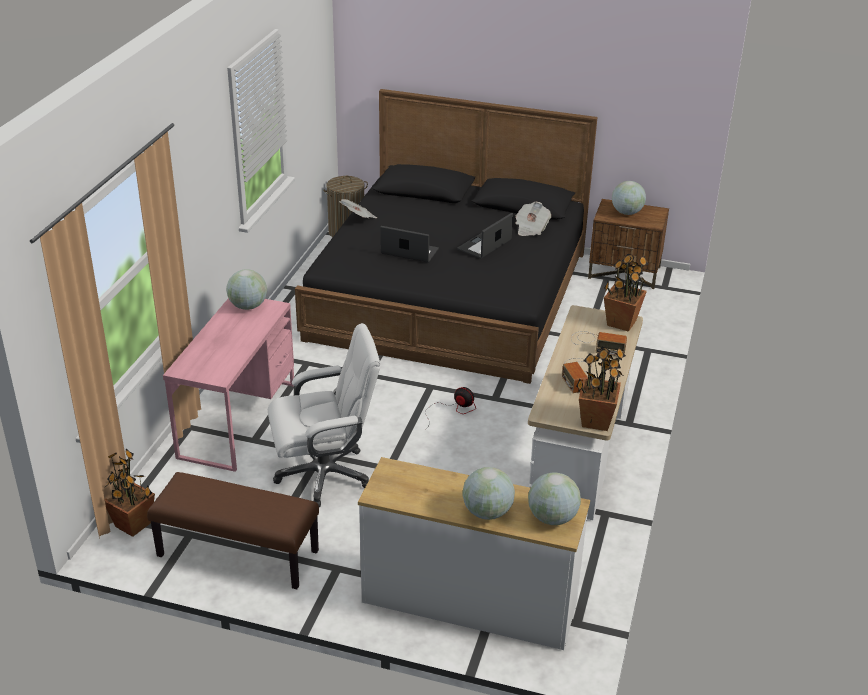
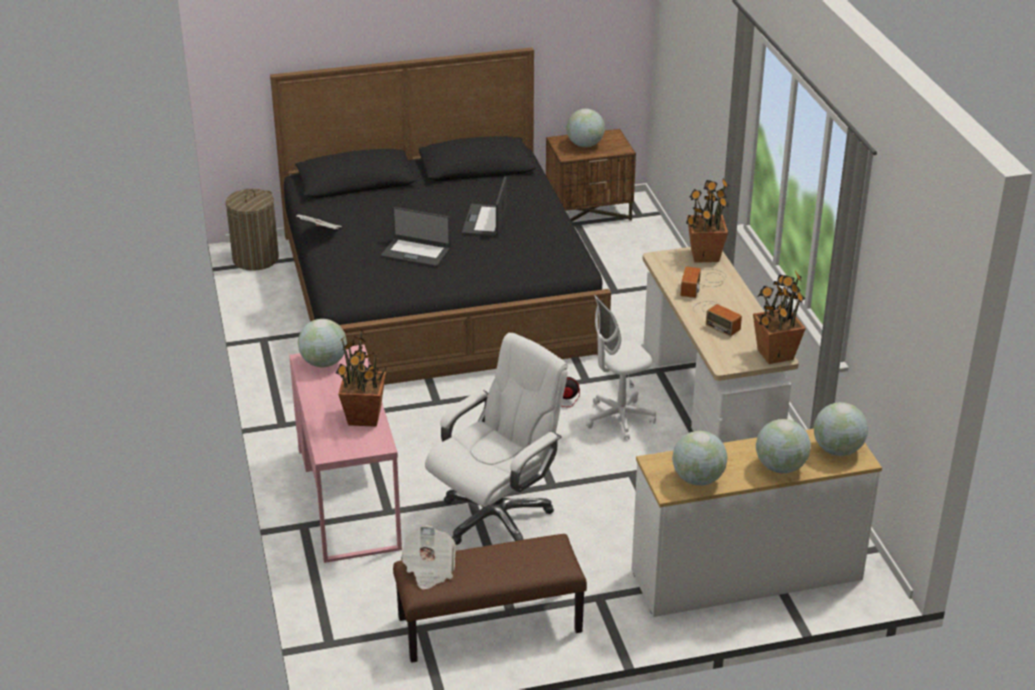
camera: 30 degrees left, 0 degrees up
potted plant [105,449,155,537] -> potted plant moved to [336,328,387,427]
laptop [380,226,439,263] -> laptop turned 150 degrees counterclockwise [381,207,450,267]
newspaper [515,202,551,236] -> newspaper moved to [401,525,456,590]
radio [571,331,627,356] -> radio turned 120 degrees clockwise [680,267,726,298]
none -> white office chair [586,295,656,440]
none -> globe [672,431,727,486]

